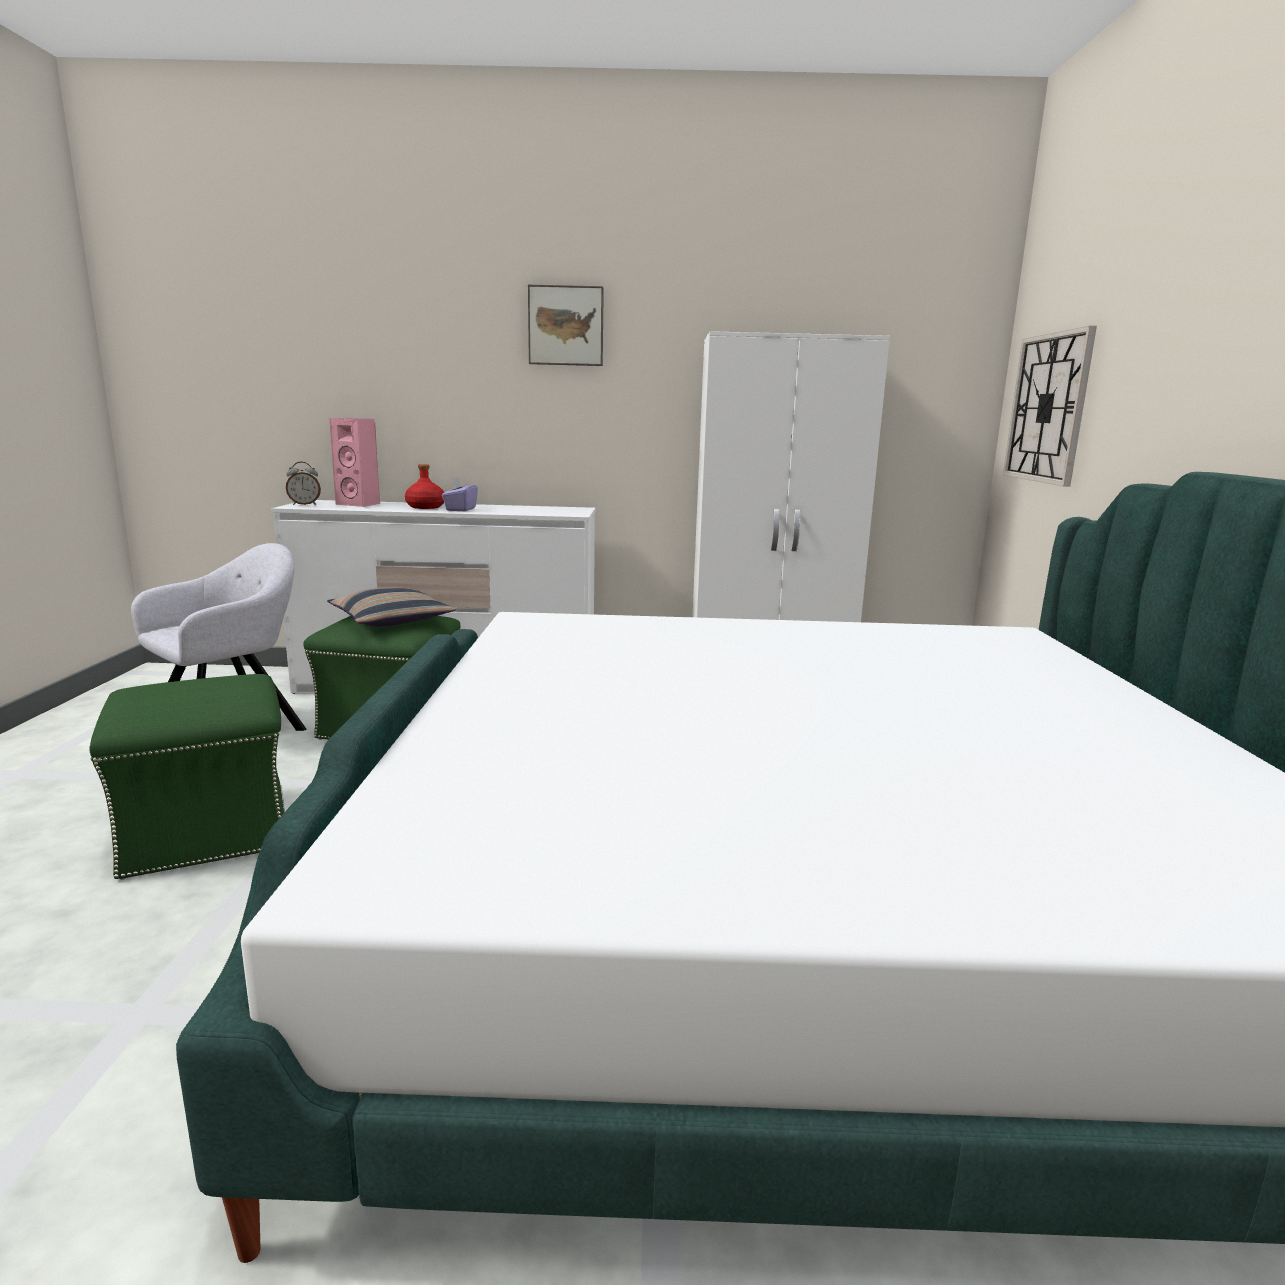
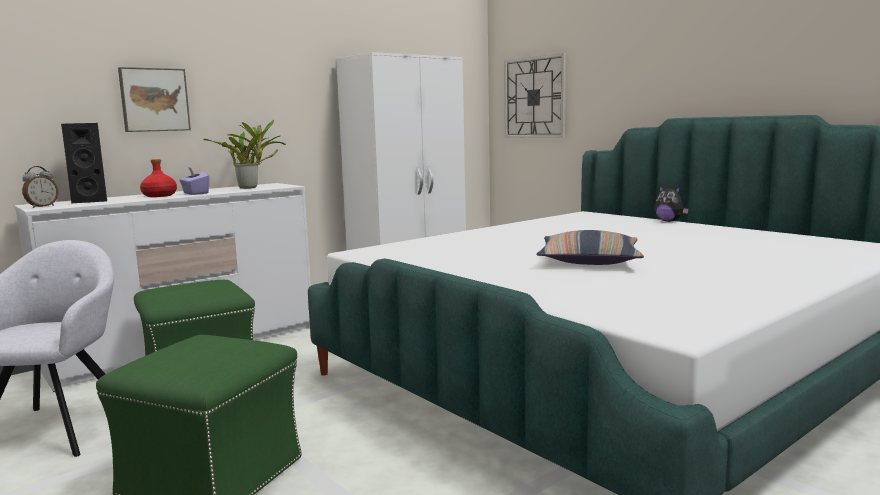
camera: 40 degrees left, 5 degrees down
pillow [327,587,456,627] -> pillow moved to [536,230,644,265]
pink speaker [329,418,380,507] -> black speaker [61,123,107,204]
picture [528,285,604,366] -> picture moved to [118,67,191,132]
none -> potted plant [203,120,286,189]
none -> plush toy [654,185,689,222]

